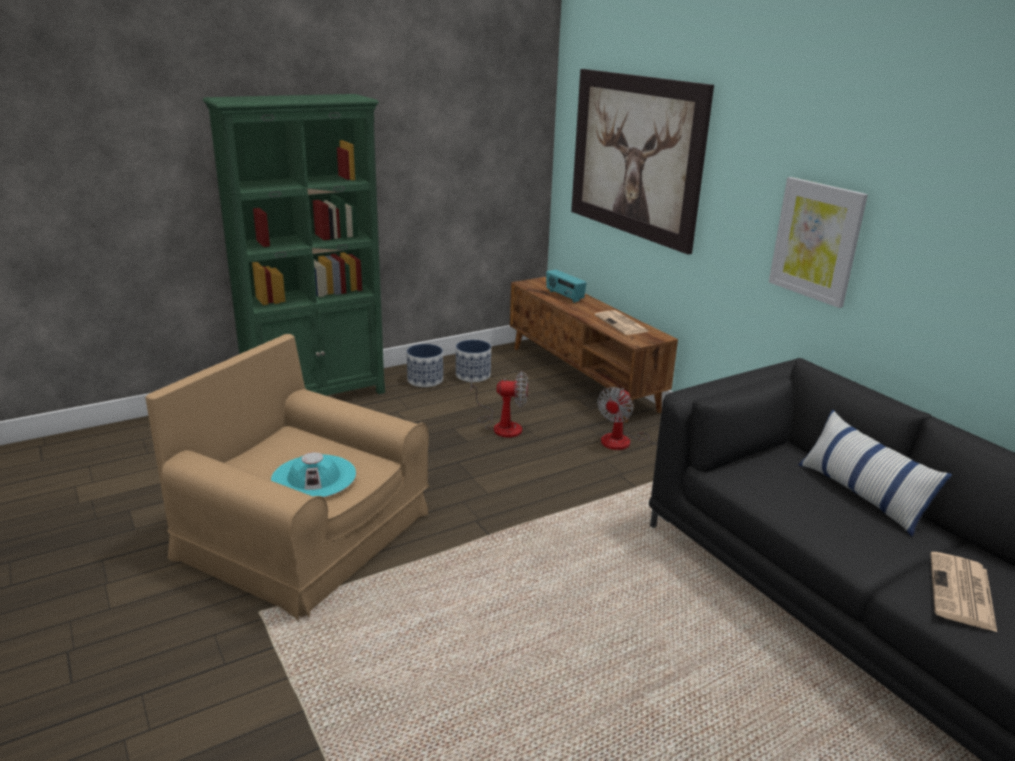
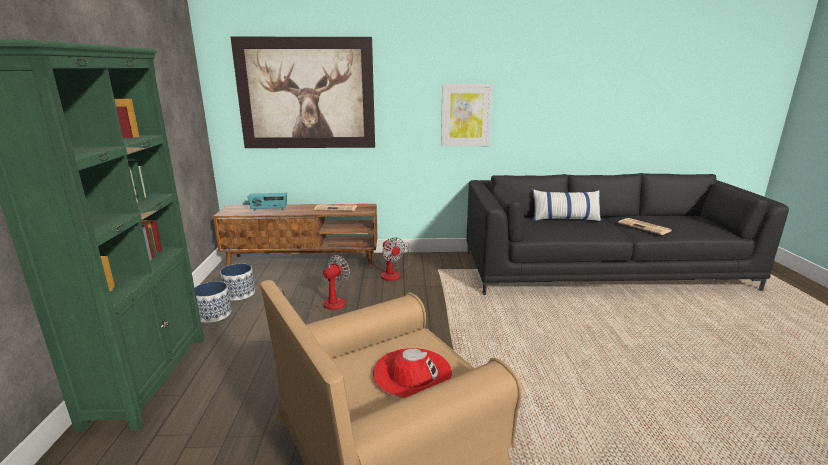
camera: 60 degrees left, 5 degrees down
turquoise hat [271,452,356,497] -> red hat [373,348,452,398]

